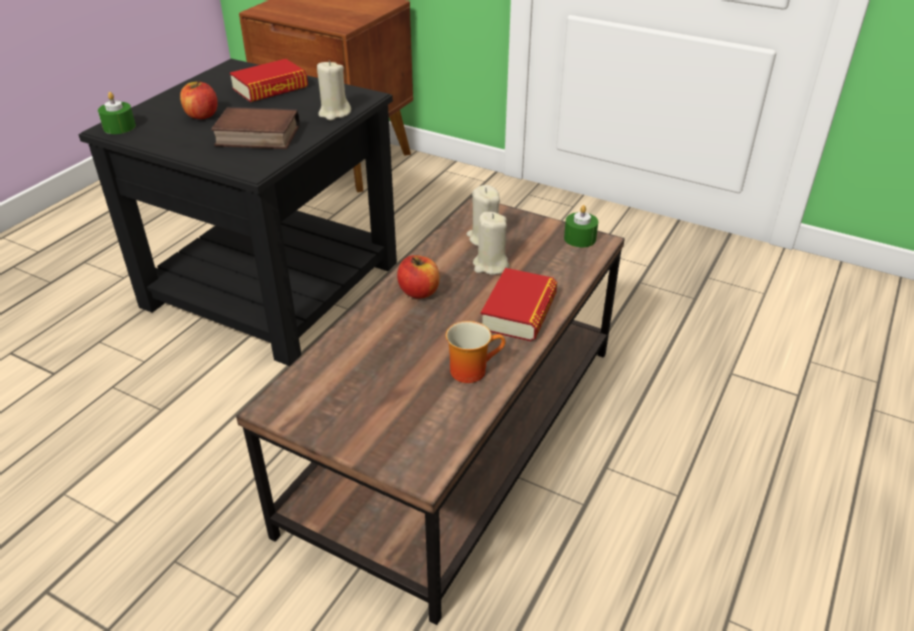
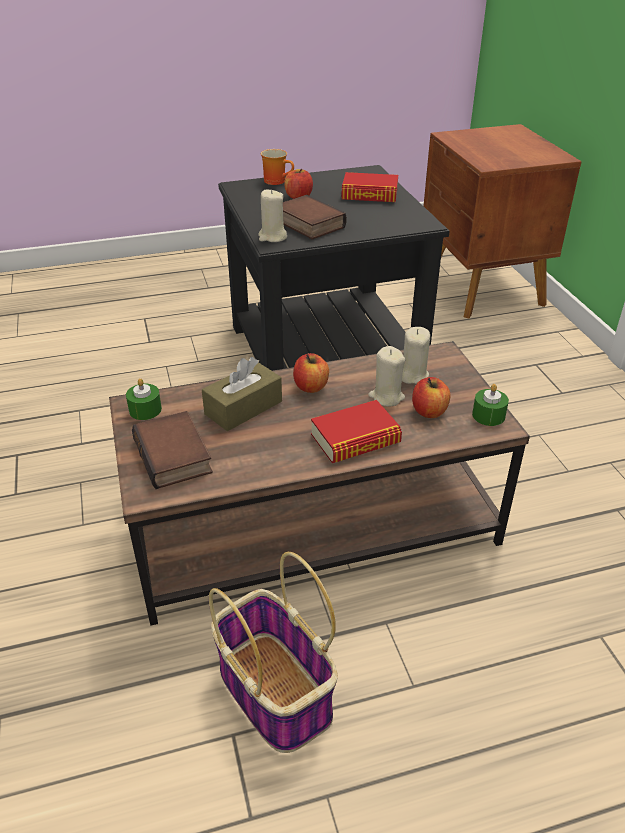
camera: 45 degrees right, 0 degrees up
green candle [98,92,136,134] -> green candle moved to [126,378,162,420]
beige candle [317,60,351,121] -> beige candle moved to [258,189,287,242]
mug [446,321,506,383] -> mug moved to [261,149,294,185]
none -> book [132,411,213,489]
none -> brown tissue box [202,357,282,431]
none -> basket [209,552,338,753]
none -> apple [412,377,451,418]

